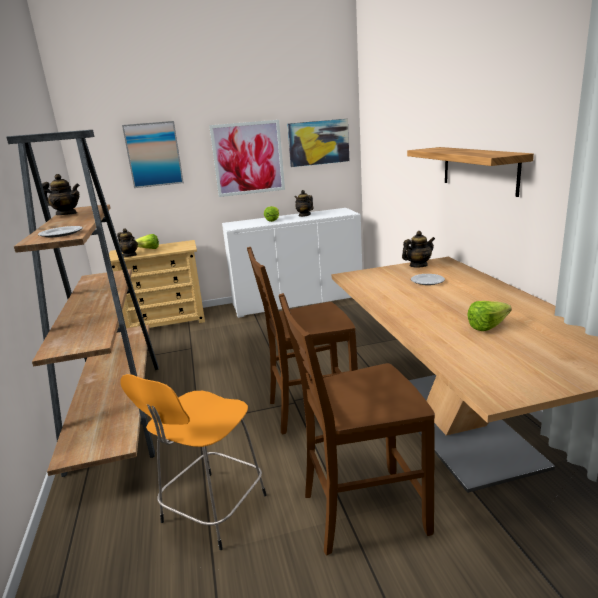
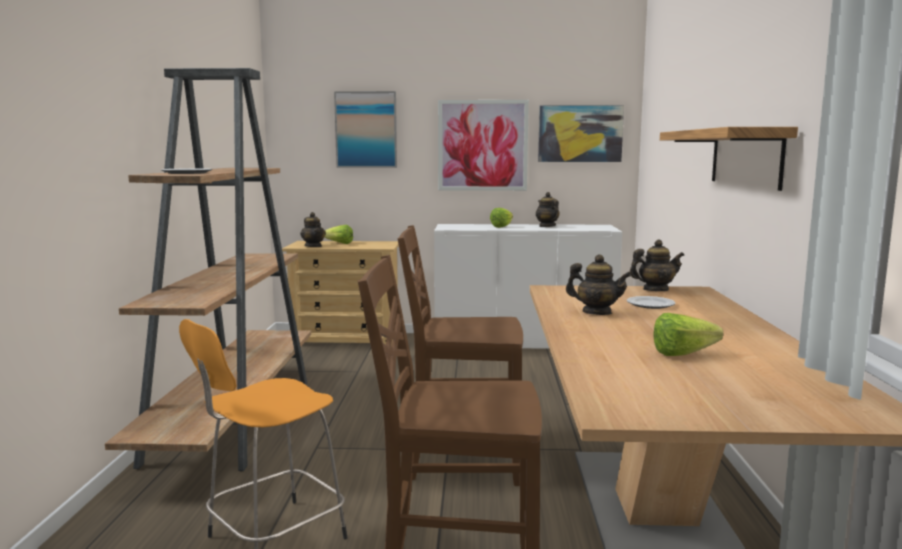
camera: 15 degrees right, 10 degrees down
teapot [42,174,80,215] -> teapot moved to [566,254,631,315]

